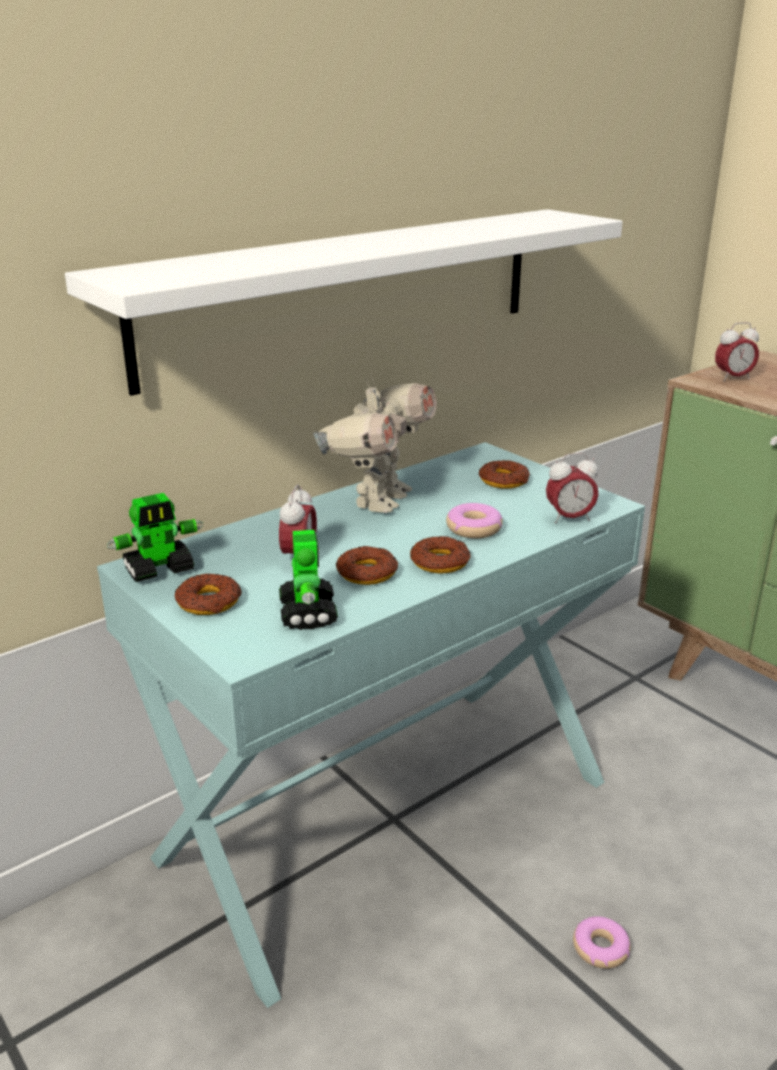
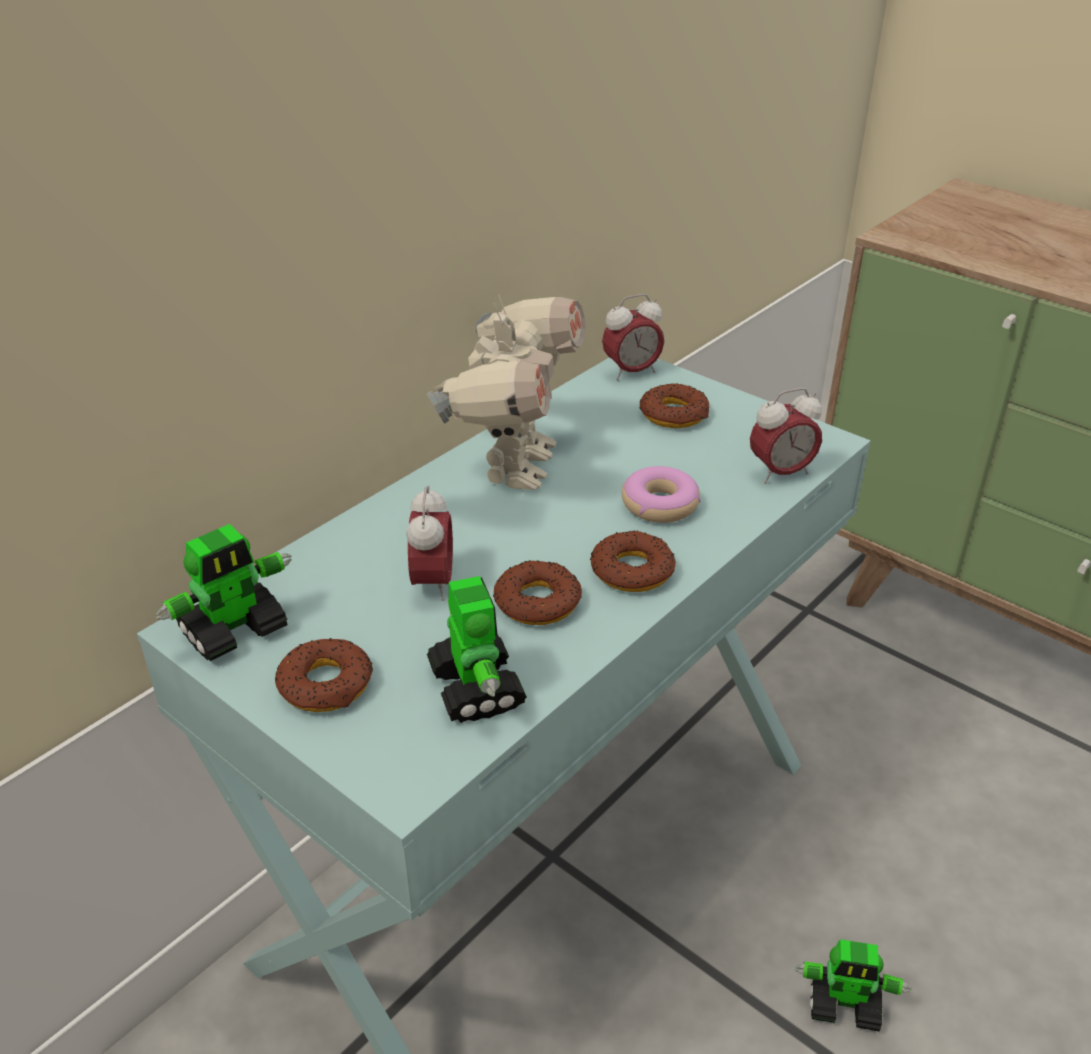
camera: 10 degrees left, 10 degrees up
white shelf [65,209,623,396] -> none
donut [573,916,631,969] -> toy robot [794,939,912,1032]
alarm clock [715,322,759,381] -> alarm clock moved to [602,294,664,381]

